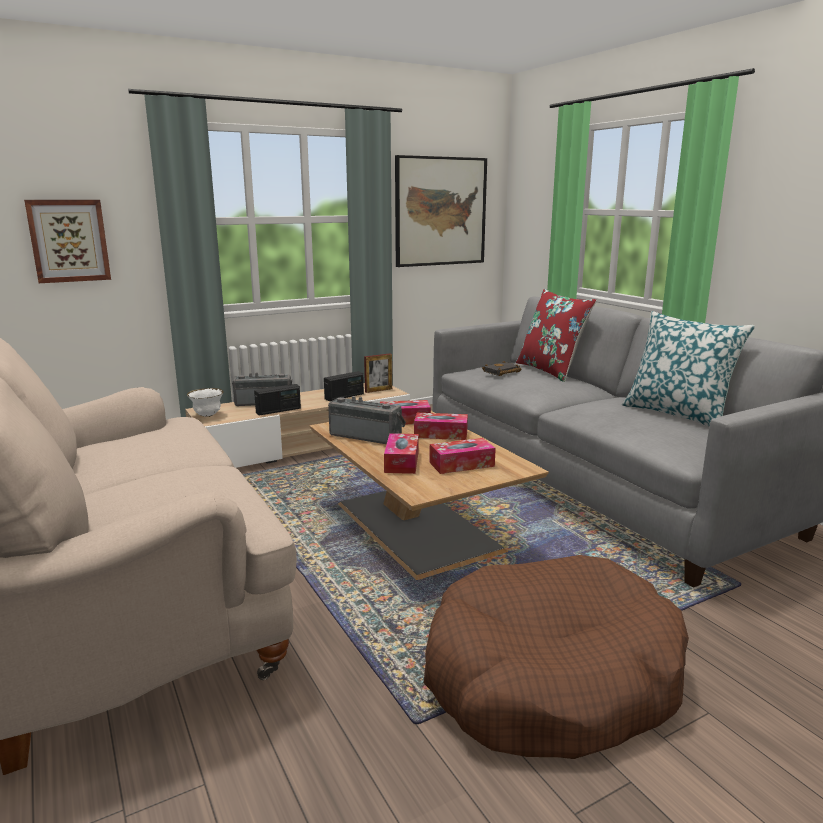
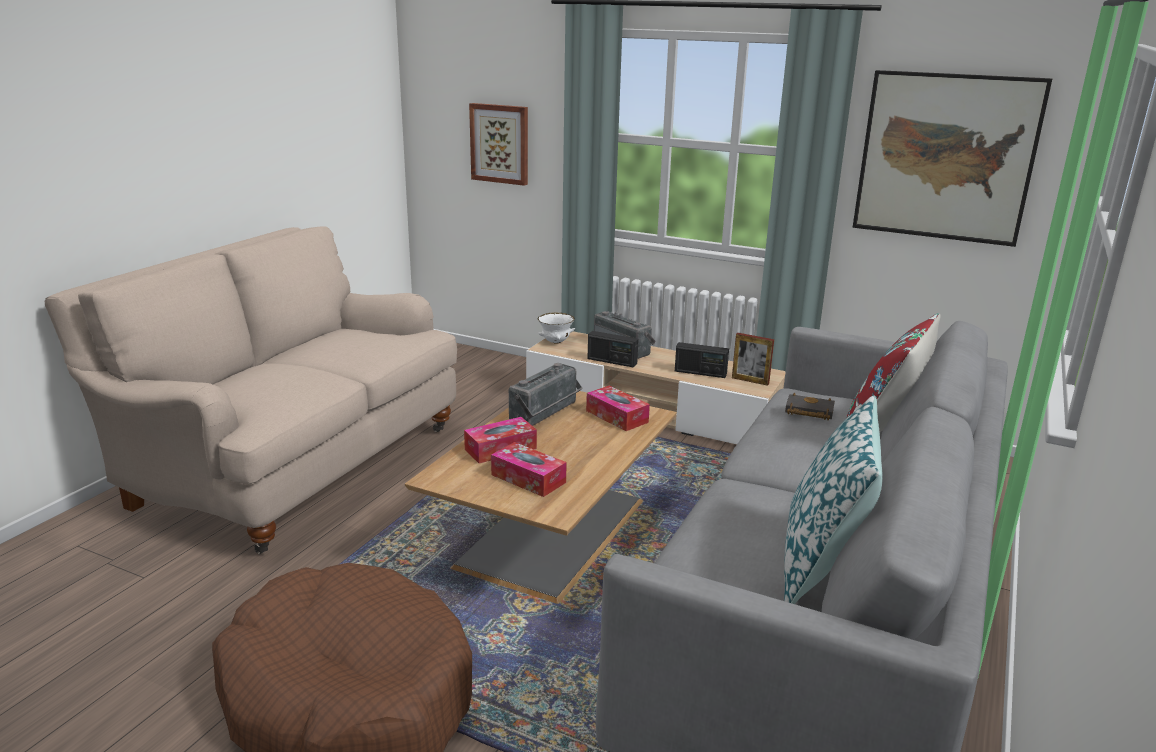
camera: 55 degrees right, 5 degrees up
radio [328,396,406,444] -> radio turned 45 degrees clockwise [509,363,583,426]
tissue box [414,413,468,440] -> none

